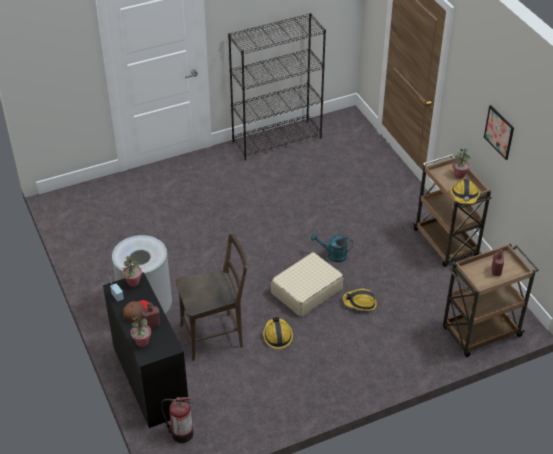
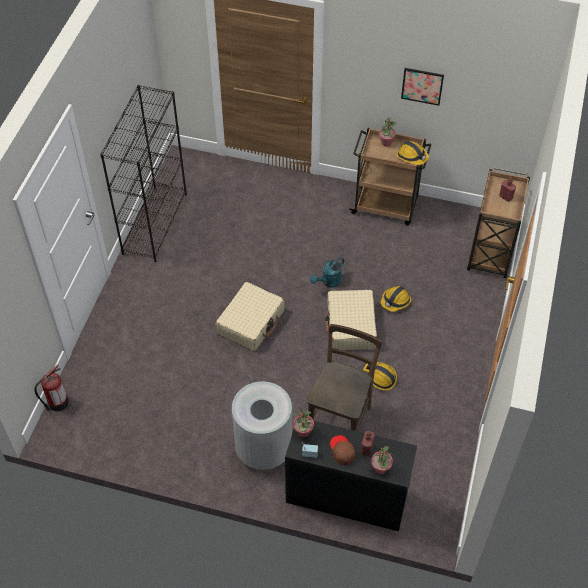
camera: 50 degrees left, 10 degrees up
fire extinguisher [161,397,193,443] -> fire extinguisher moved to [34,365,69,411]
none -> beige suitcase [216,282,284,351]

